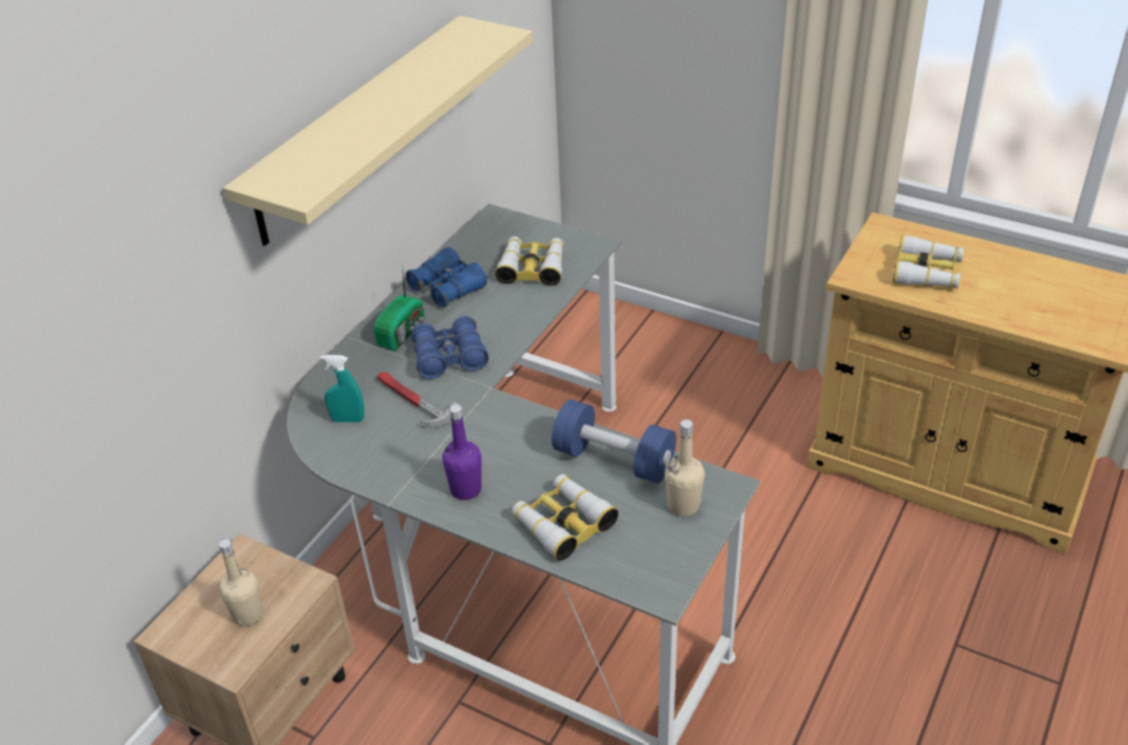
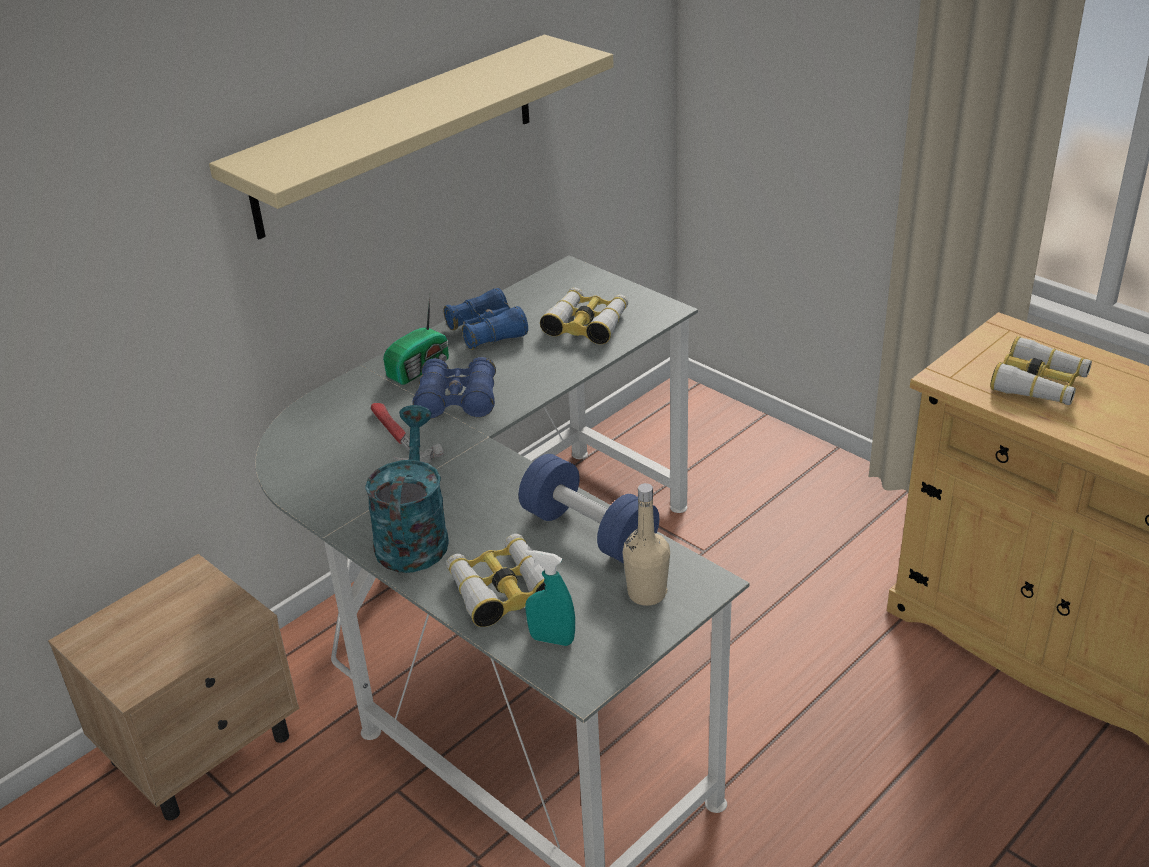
camera: 15 degrees right, 5 degrees down
beige bottle [219,539,263,626] -> none
turquoise spray bottle [321,355,364,422] -> turquoise spray bottle moved to [525,550,575,646]
purple bottle [442,405,481,500] -> turquoise watering can [365,405,449,573]

